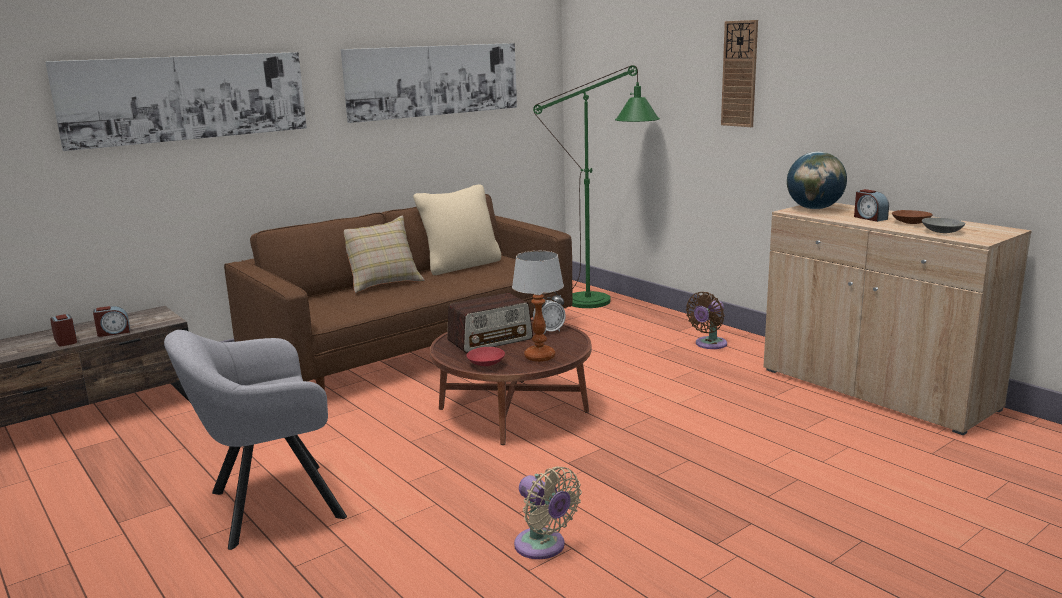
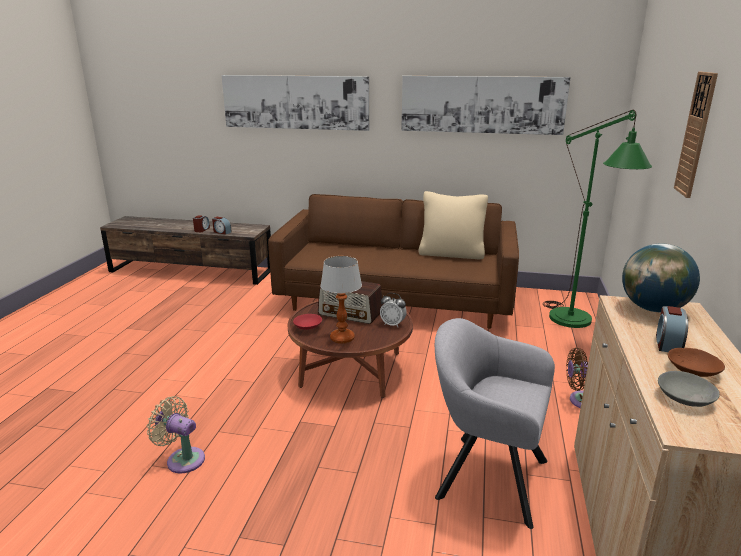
camera: 50 degrees right, 5 degrees up
grey armchair [164,330,347,550] -> grey armchair moved to [435,318,555,529]
beige pillow [344,215,425,293] -> none
beige fan [514,466,582,559] -> beige fan turned 105 degrees clockwise [147,396,205,474]

